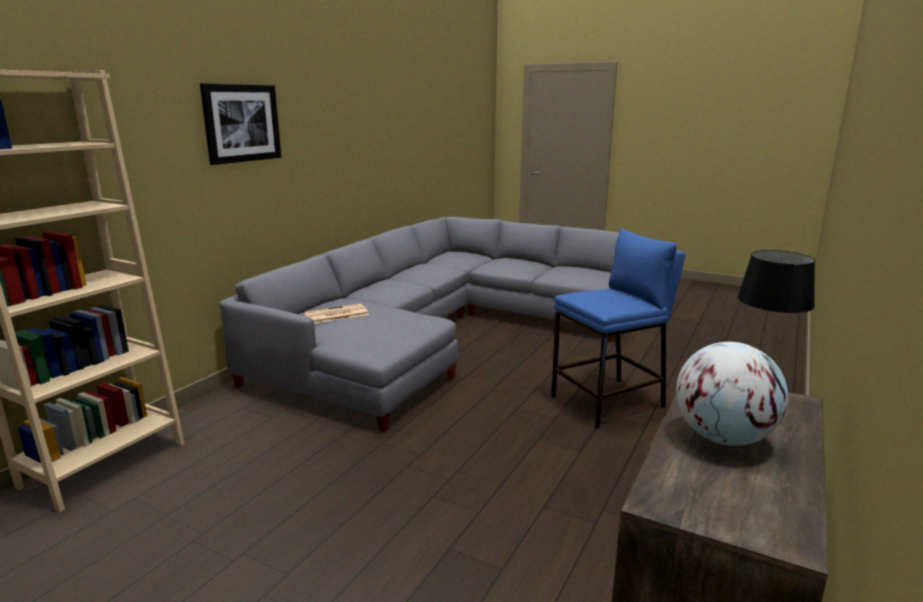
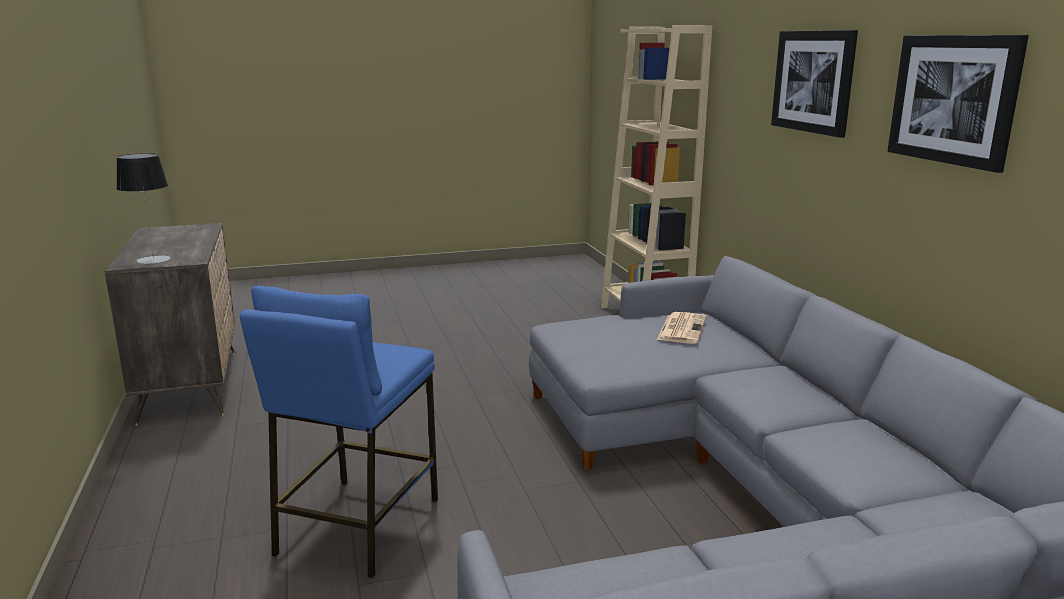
camera: 135 degrees right, 0 degrees up
globe [676,342,788,446] -> none
none -> picture [887,35,1029,173]

